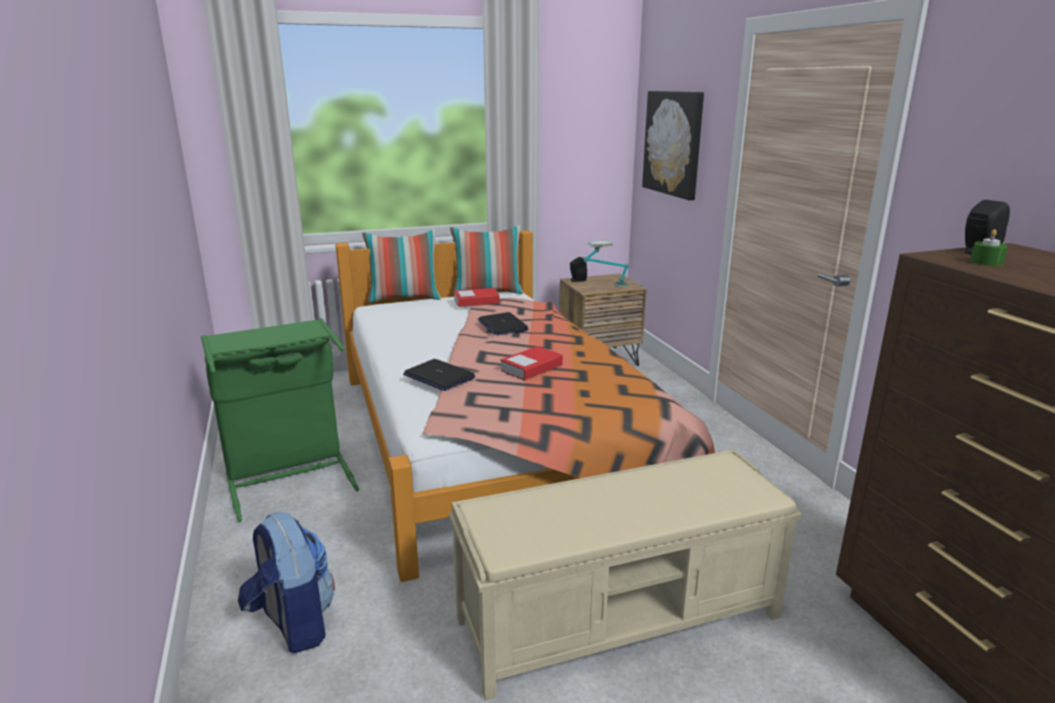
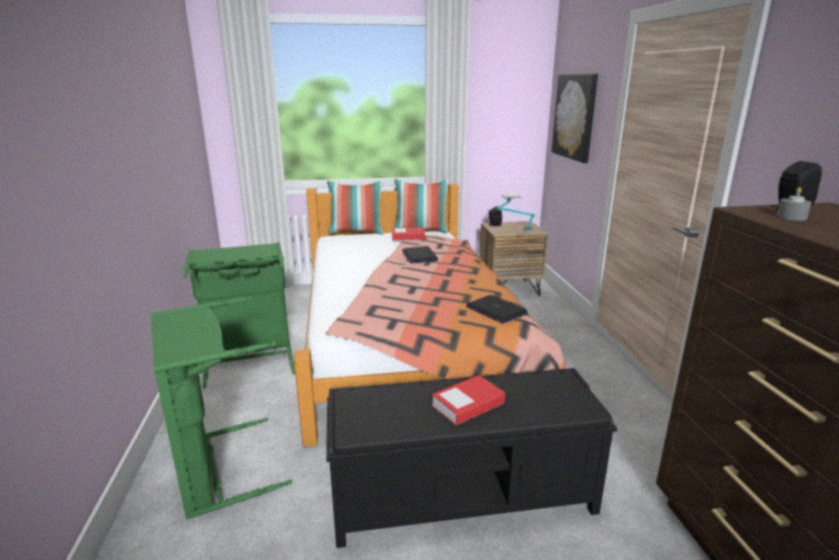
camera: 10 degrees right, 0 degrees up
backpack [238,512,335,653] -> green laundry basket [151,297,292,520]
laptop [403,359,475,391] -> laptop moved to [466,295,527,324]
beige bench [449,449,802,700] -> black bench [326,368,617,548]
book [500,346,563,380] -> book moved to [432,375,505,425]
green candle [970,229,1007,266] -> grey candle [777,187,812,221]

